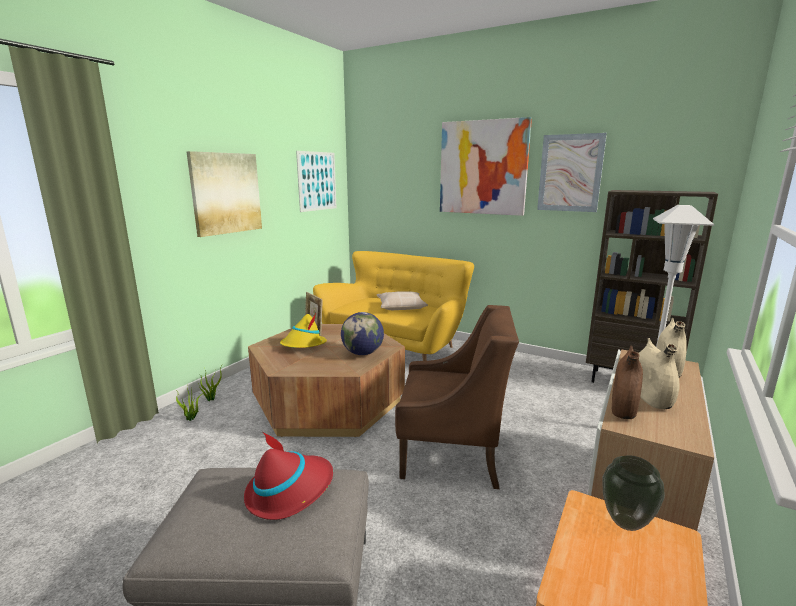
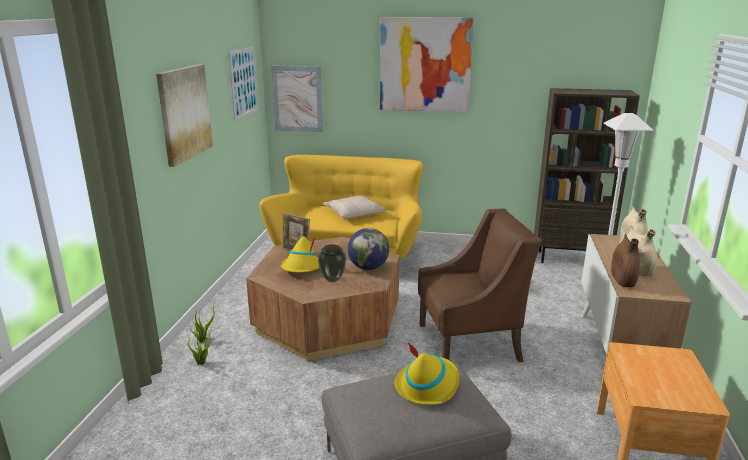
camera: 20 degrees left, 5 degrees up
red hat [244,432,333,520] -> yellow hat [395,343,459,405]
picture [537,133,607,212] -> picture moved to [271,66,323,132]
vase [602,455,665,531] -> vase moved to [318,244,346,282]

